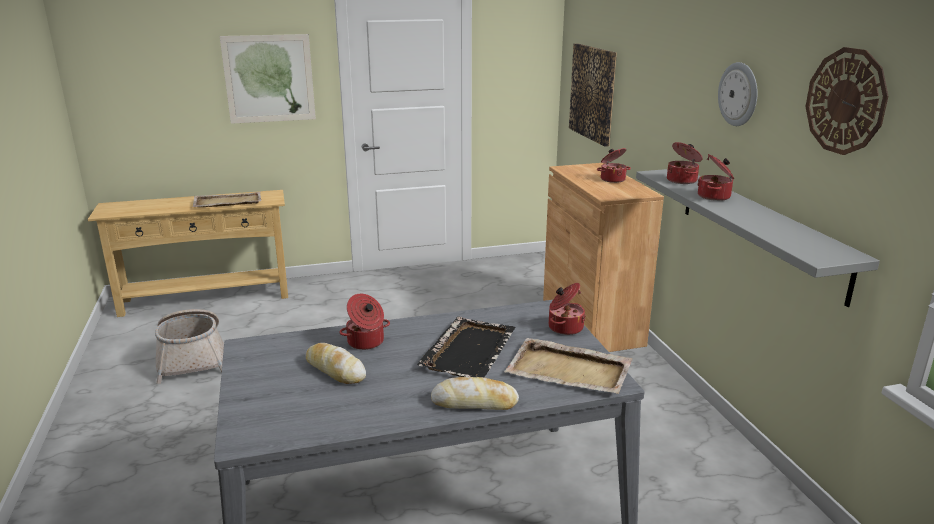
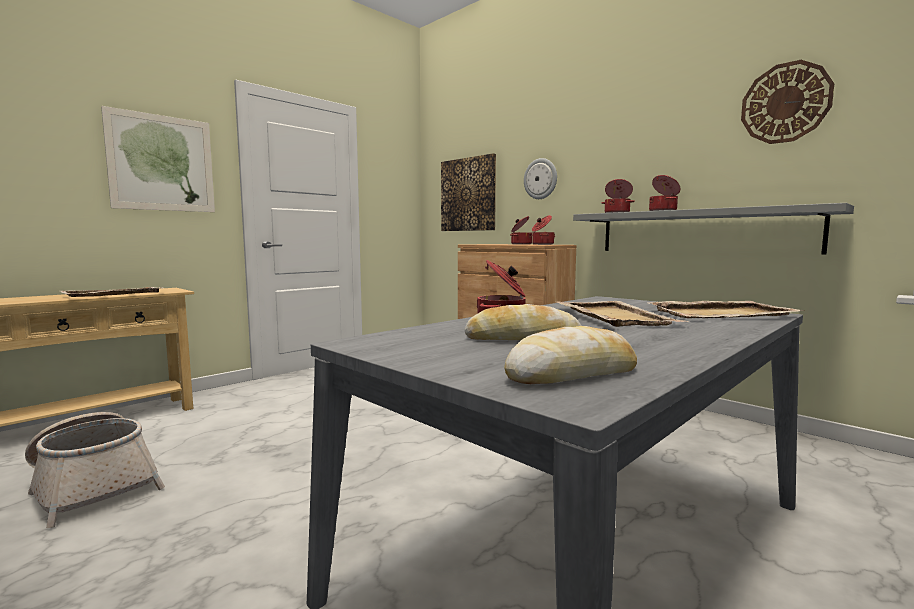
camera: 30 degrees left, 15 degrees down
black tray [417,317,515,378] -> beige tray [557,301,689,327]
bread [431,377,519,410] -> bread moved to [504,326,637,384]
cooking pot [549,283,586,335] -> cooking pot moved to [532,215,555,245]
wall clock [718,62,758,126] -> wall clock moved to [524,158,557,199]

